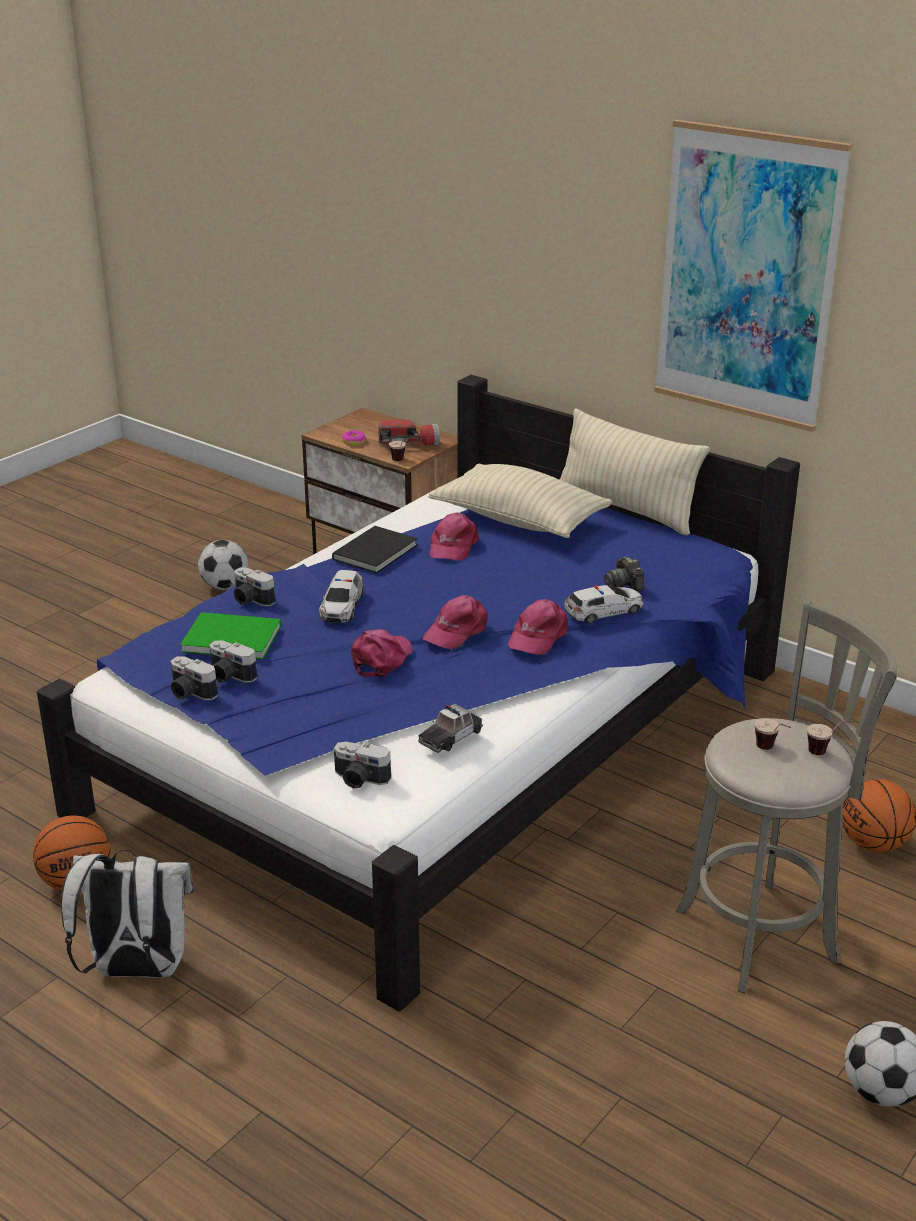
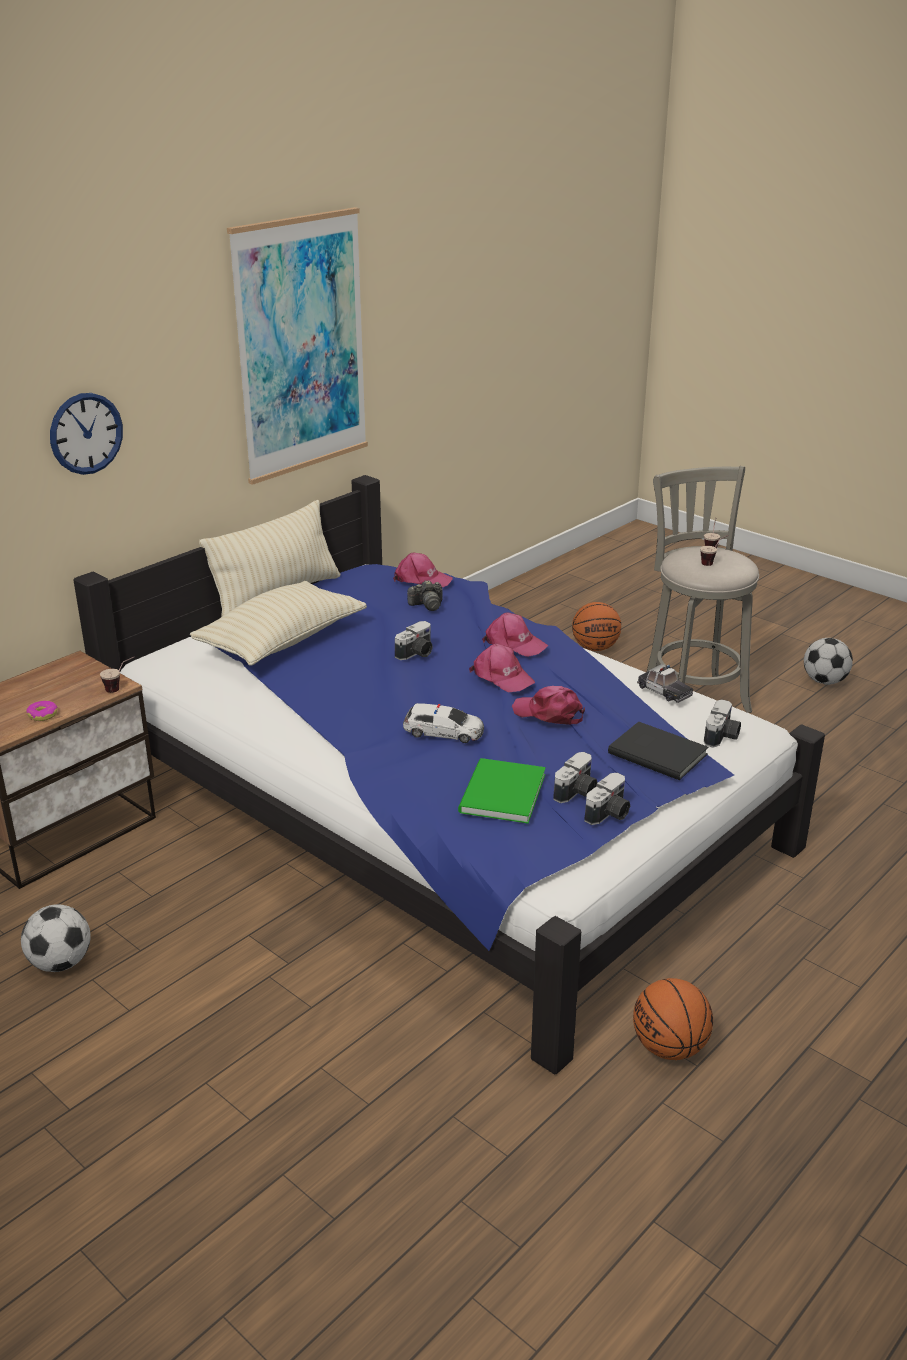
camera: 85 degrees left, 0 degrees up
white backpack [61,850,194,978] -> none
camera [233,567,276,606] -> camera moved to [395,621,433,660]
black book [332,526,418,573] -> black book moved to [608,722,709,780]
flashlight [378,420,440,445] -> none
pink cap [429,512,479,561] -> pink cap moved to [393,553,453,588]
toy car [564,585,644,624] -> none
none -> wall clock [50,393,123,475]

